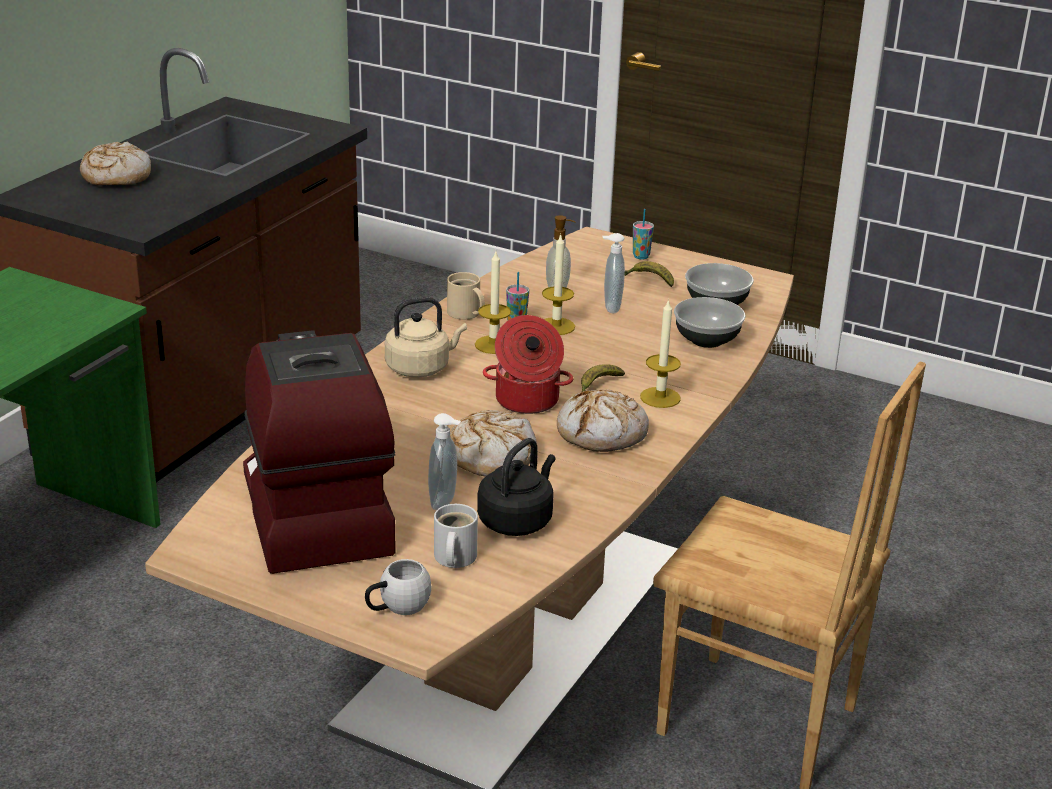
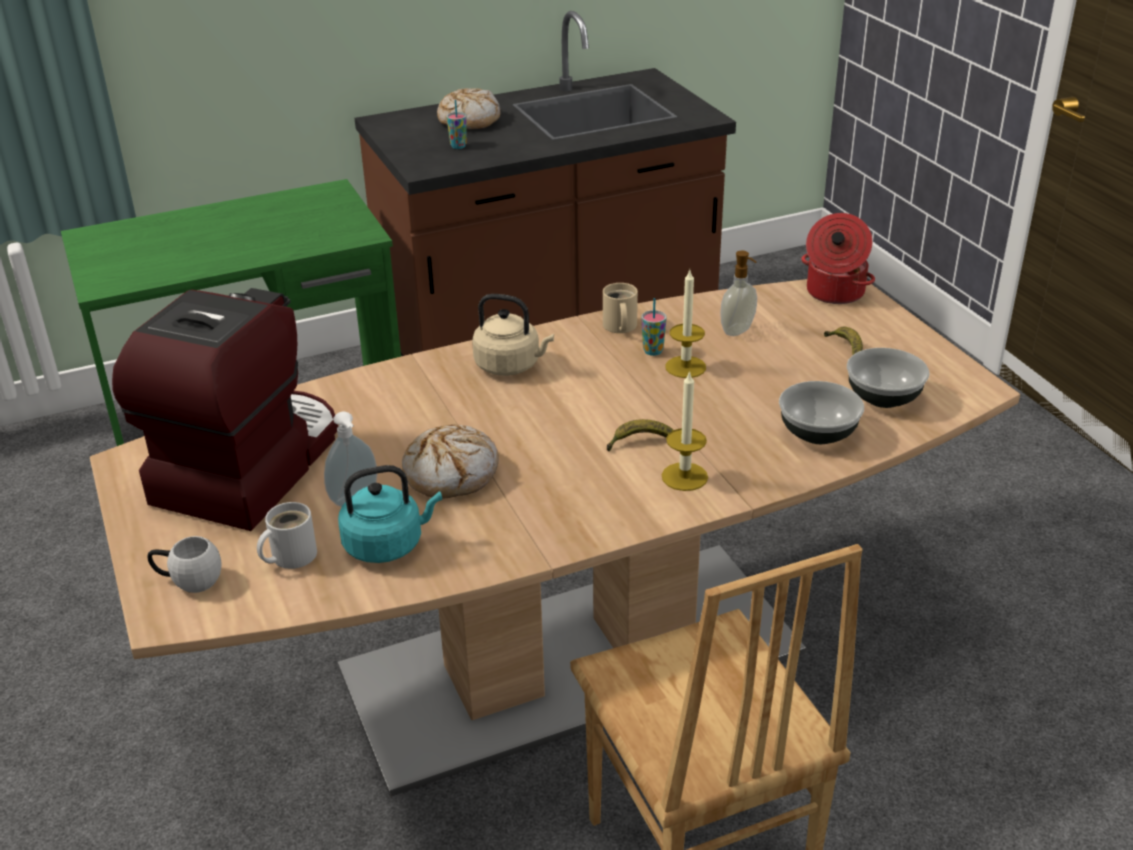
camera: 40 degrees right, 5 degrees up
candle [475,252,511,354] -> none
black kettle [477,438,556,536] -> turquoise kettle [338,465,442,563]
cooking pot [483,315,574,414] -> cooking pot moved to [801,213,875,304]
bread [557,390,649,452] -> none
soap dispenser [602,233,625,313] -> none
cup [633,209,654,260] -> cup moved to [447,100,467,149]

